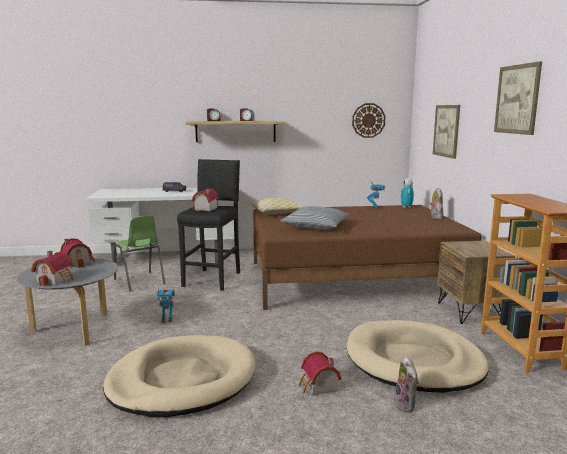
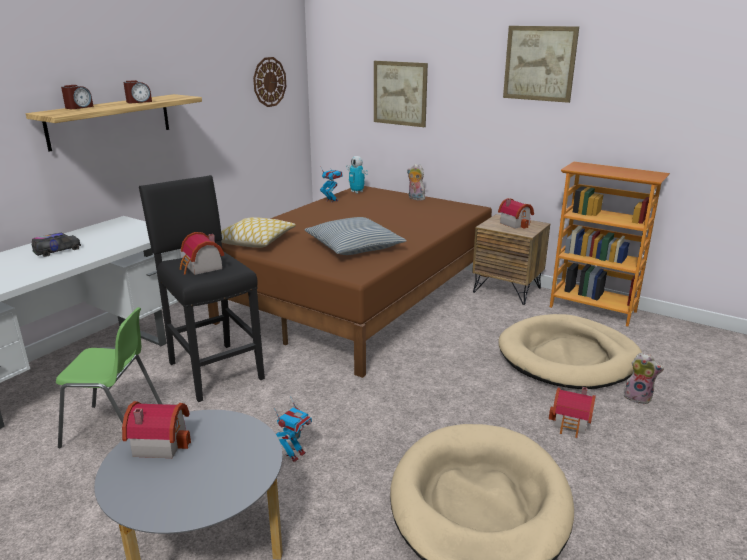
camera: 50 degrees left, 10 degrees up
toy house [31,251,74,286] -> toy house moved to [498,198,534,229]

